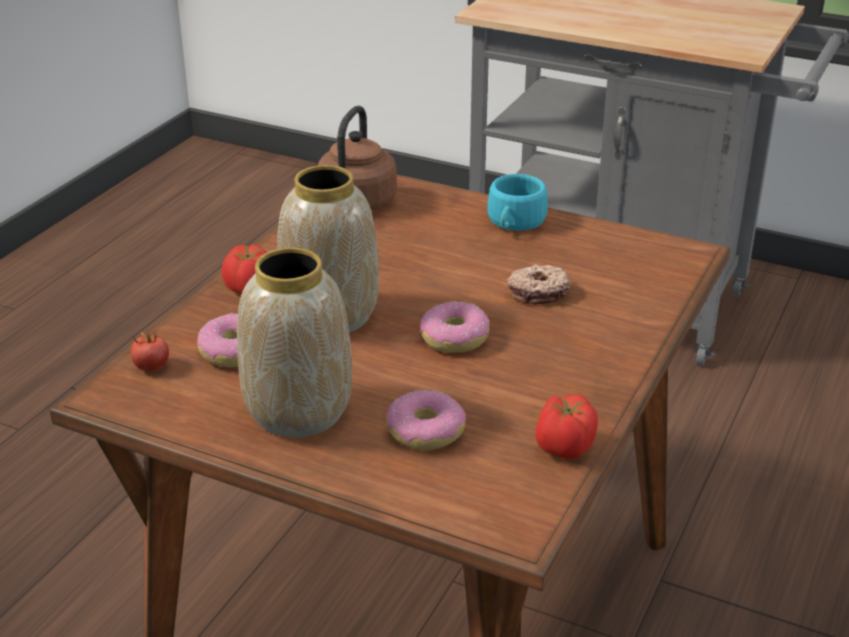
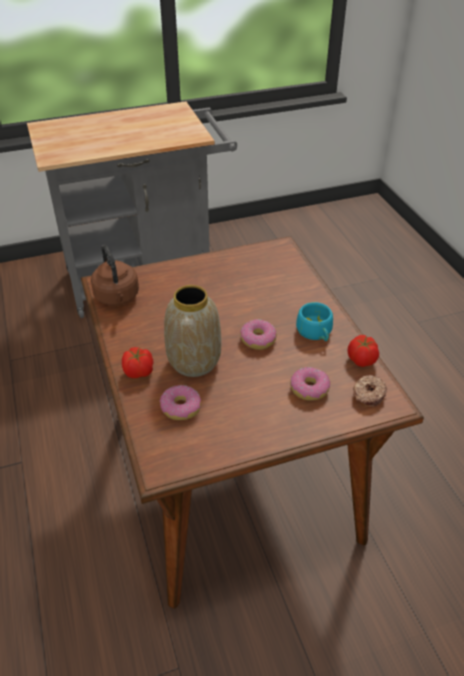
camera: 45 degrees left, 10 degrees up
tomato [131,329,169,371] -> none
vase [237,248,352,438] -> none
turquoise cup [487,174,548,231] -> turquoise cup moved to [296,302,333,341]
donut [507,264,571,304] -> donut moved to [353,374,387,408]

